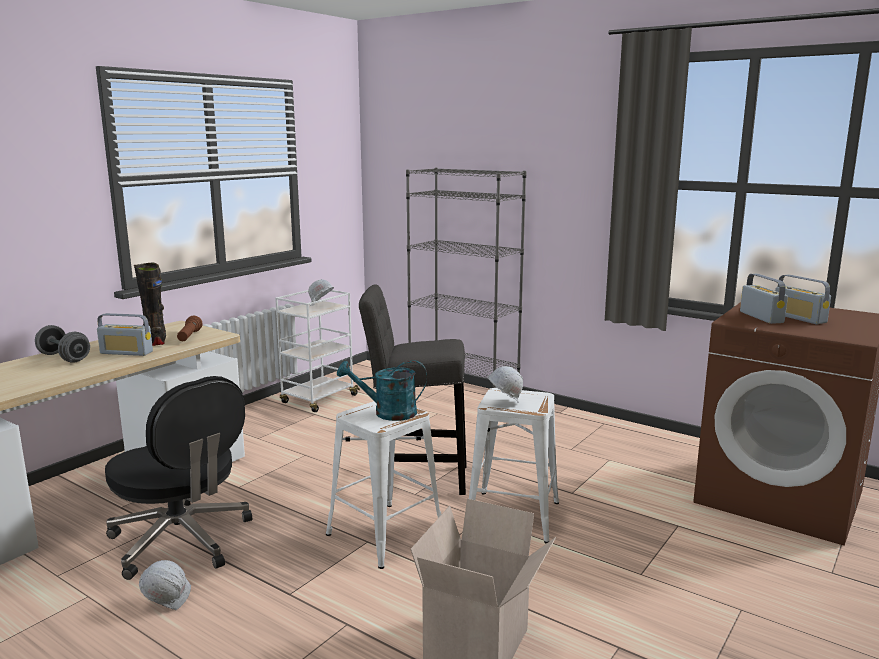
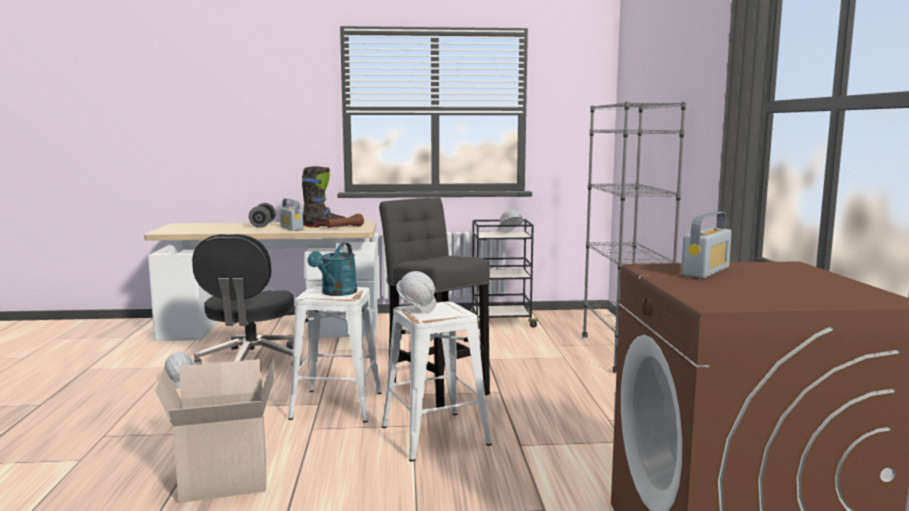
camera: 50 degrees right, 5 degrees down
black boot [134,263,166,346] -> black boot turned 45 degrees clockwise [302,166,346,228]
white cart [275,290,360,412] -> black cart [471,219,540,329]
turquoise watering can [337,360,427,421] -> turquoise watering can turned 120 degrees counterclockwise [307,243,357,296]
radio [775,275,831,324] -> none

